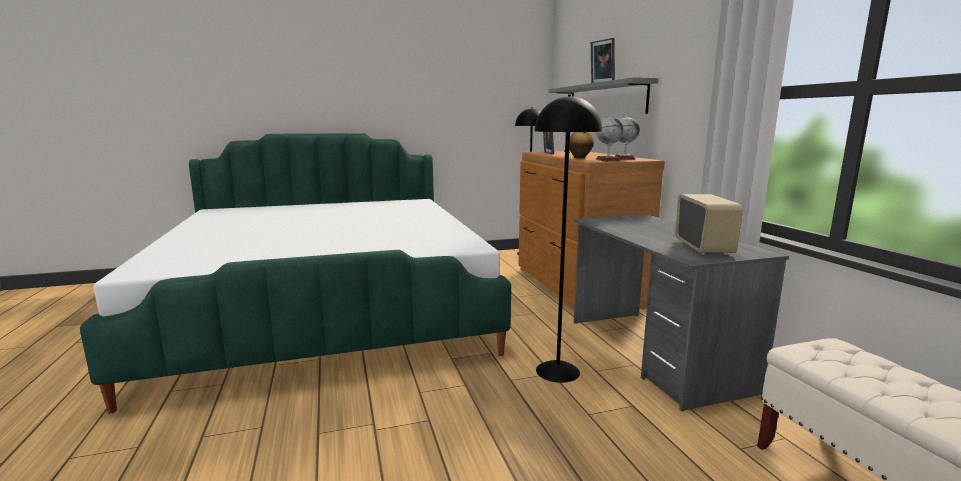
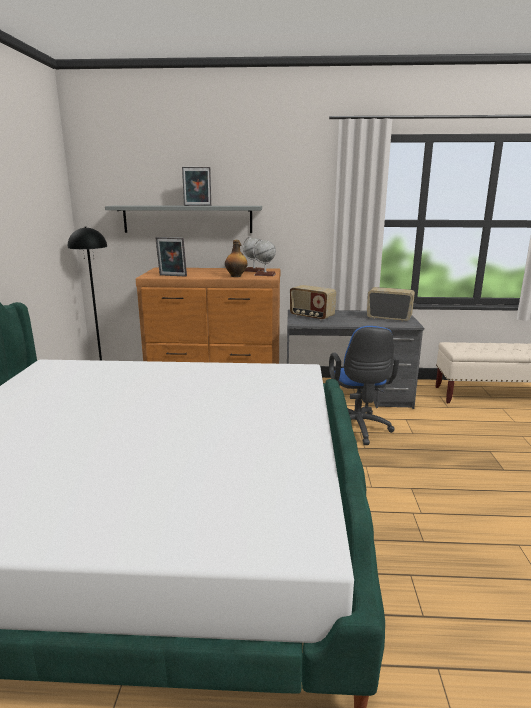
camera: 70 degrees left, 5 degrees up
black floor lamp [535,94,602,383] -> blue office chair [329,326,399,445]
none -> radio [290,285,336,321]

